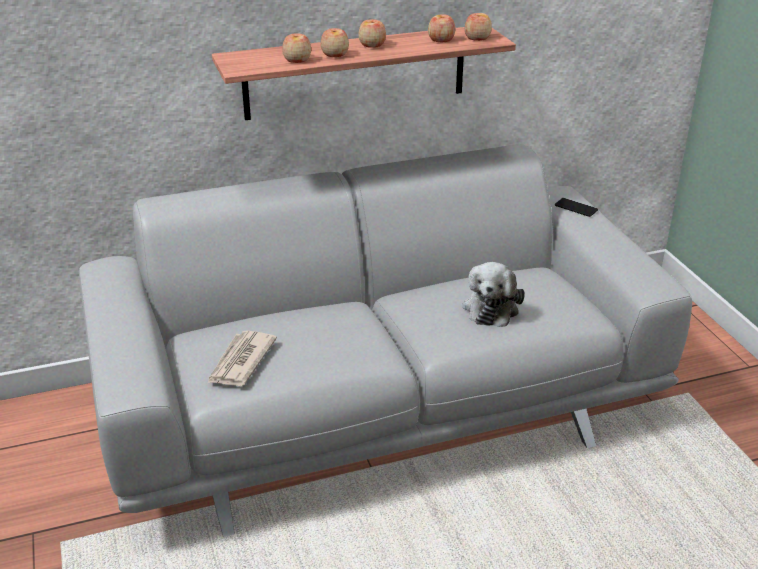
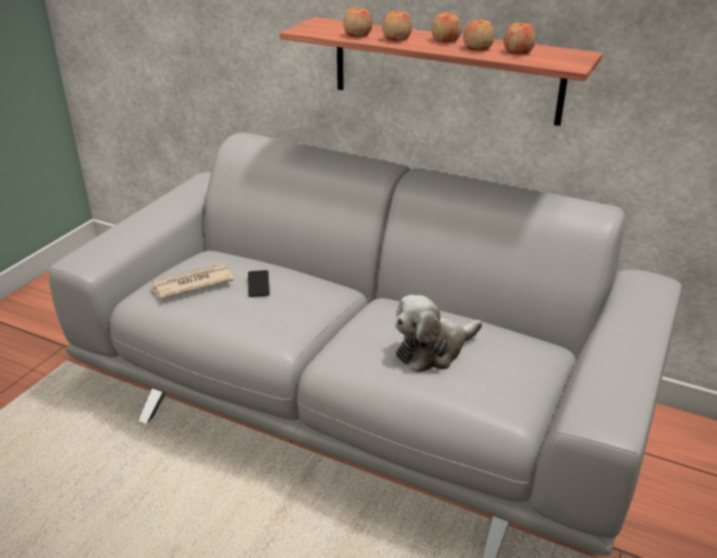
camera: 45 degrees right, 0 degrees up
apple [465,13,492,41] -> apple moved to [463,20,494,51]
phone [555,198,598,217] -> phone moved to [248,270,270,297]

